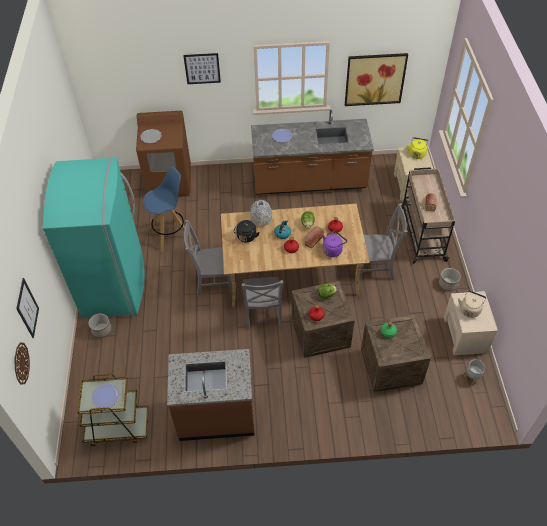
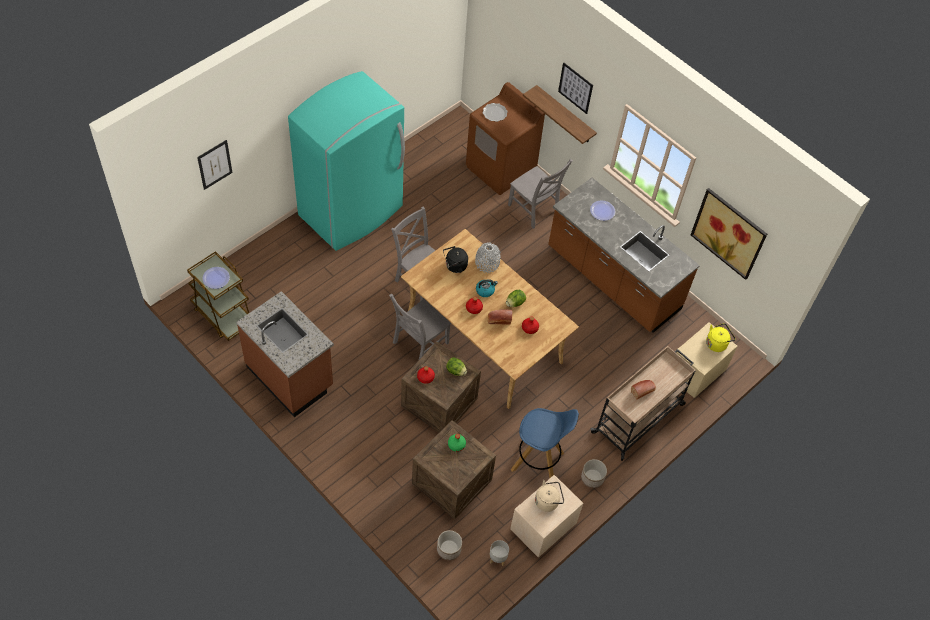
camera: 45 degrees right, 5 degrees up
wall clock [15,343,30,385] -> none
planter [89,314,112,338] -> planter moved to [437,530,462,560]
blue stool [143,166,192,252] -> blue stool moved to [511,408,579,479]
purple kettle [323,230,347,257] -> none
grey chair [359,203,408,280] -> grey chair moved to [508,159,573,229]
none -> shelf [523,85,597,144]

